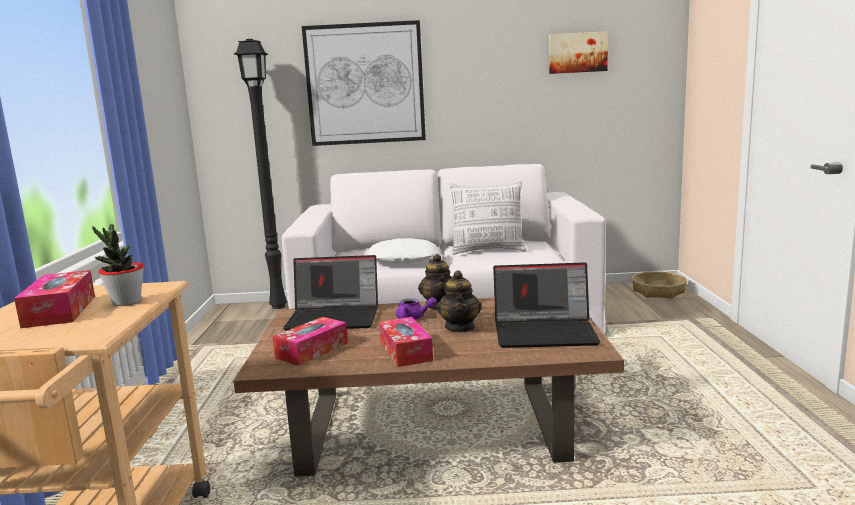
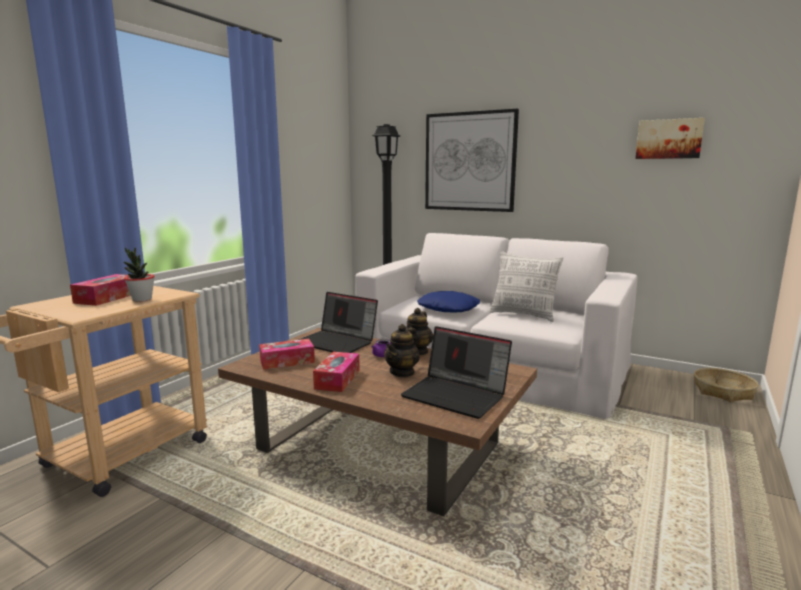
camera: 30 degrees right, 0 degrees up
white pillow [367,238,437,263] -> blue pillow [417,291,480,313]

